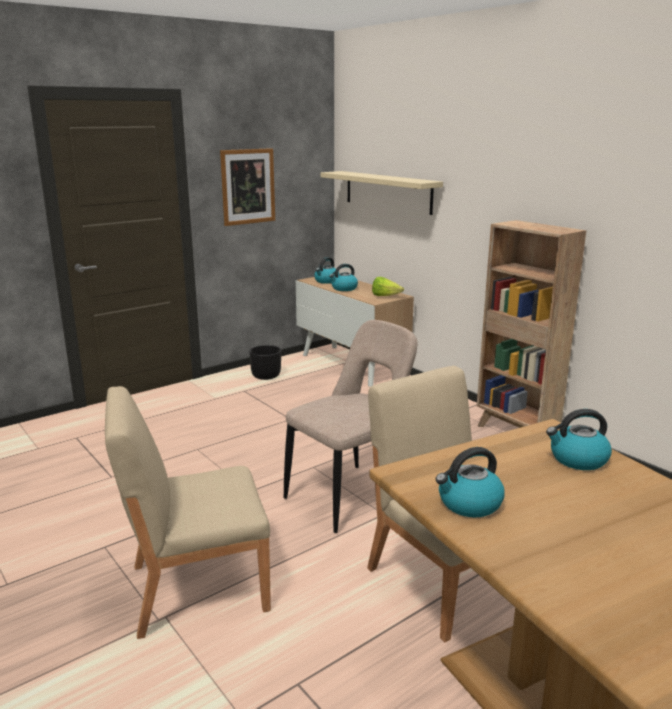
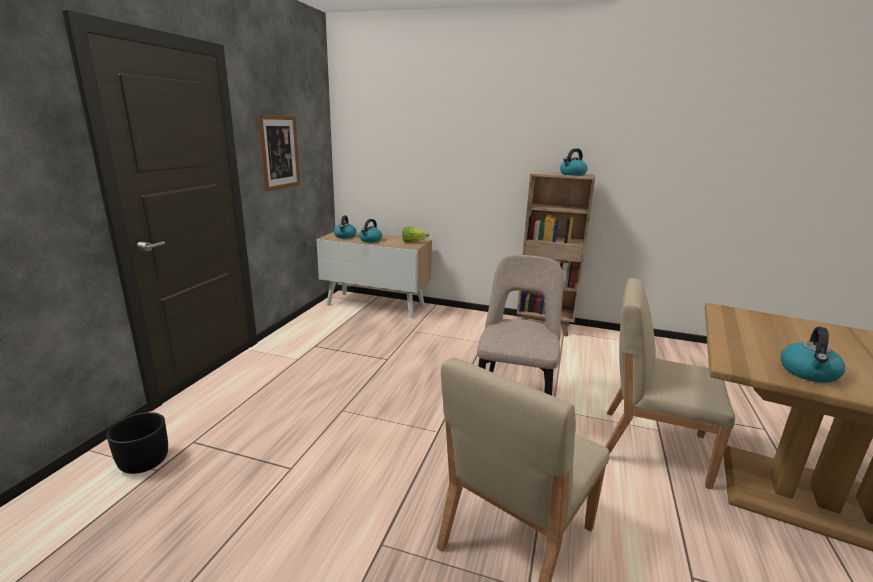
camera: 35 degrees left, 0 degrees up
black planter [249,345,281,380] -> black planter moved to [106,412,168,474]
beige shelf [321,171,443,215] -> none
kettle [546,409,612,470] -> kettle moved to [560,148,588,176]

